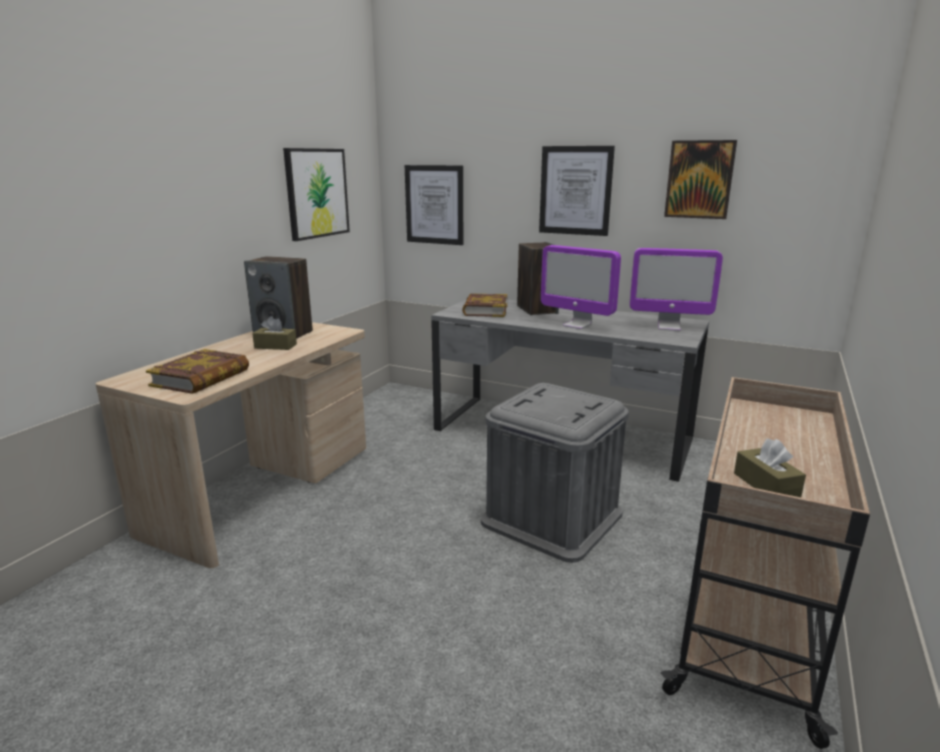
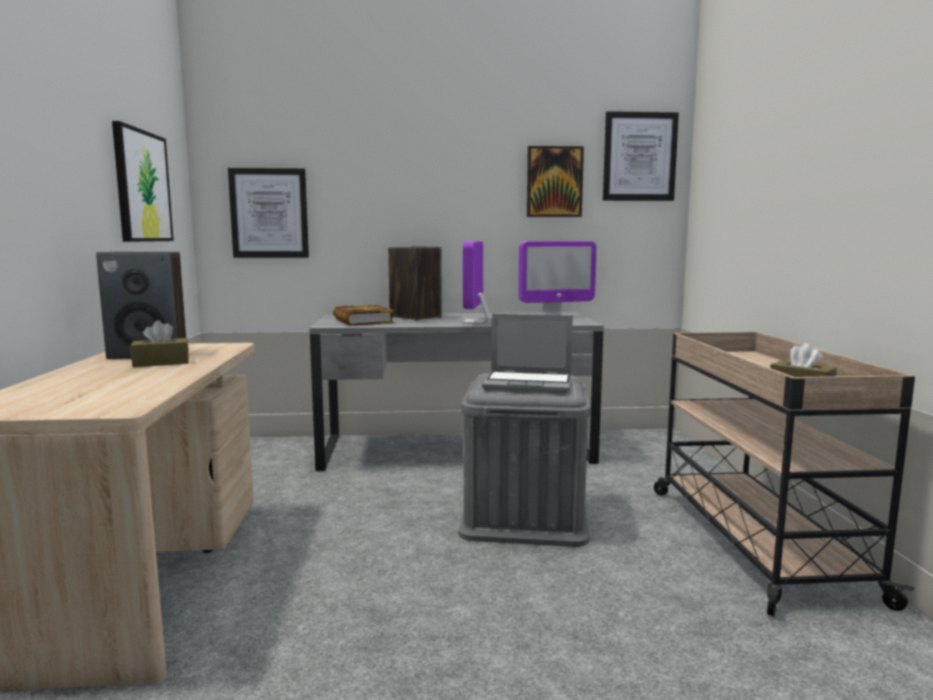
camera: 30 degrees left, 10 degrees down
book [146,349,249,394] -> none
picture [539,146,615,236] -> picture moved to [603,111,679,201]
monitor [541,245,621,329] -> monitor turned 90 degrees clockwise [462,241,489,324]
none -> laptop [482,314,573,394]

